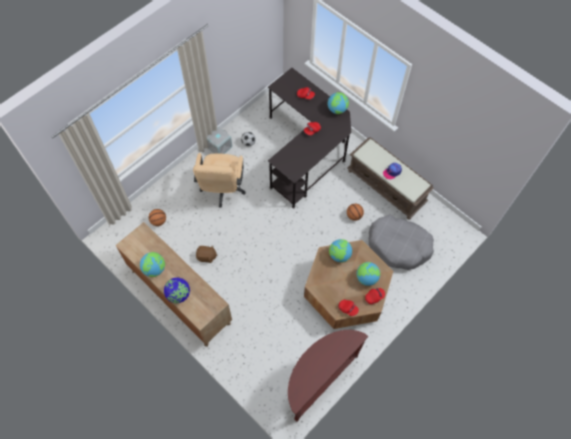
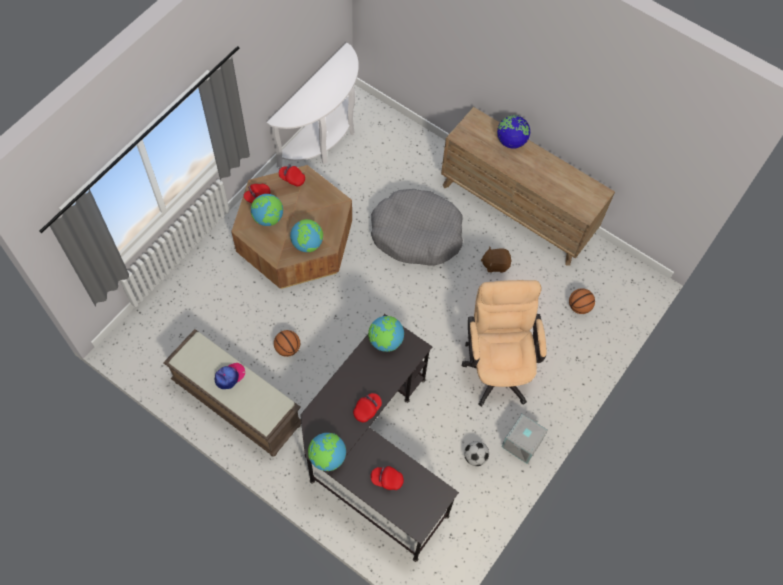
camera: 170 degrees right, 0 degrees up
globe [140,252,165,277] -> globe moved to [368,316,404,352]
brown console table [288,330,368,422] -> white console table [266,43,359,168]
grey dog bed [369,215,434,270] -> grey dog bed moved to [371,189,463,266]

